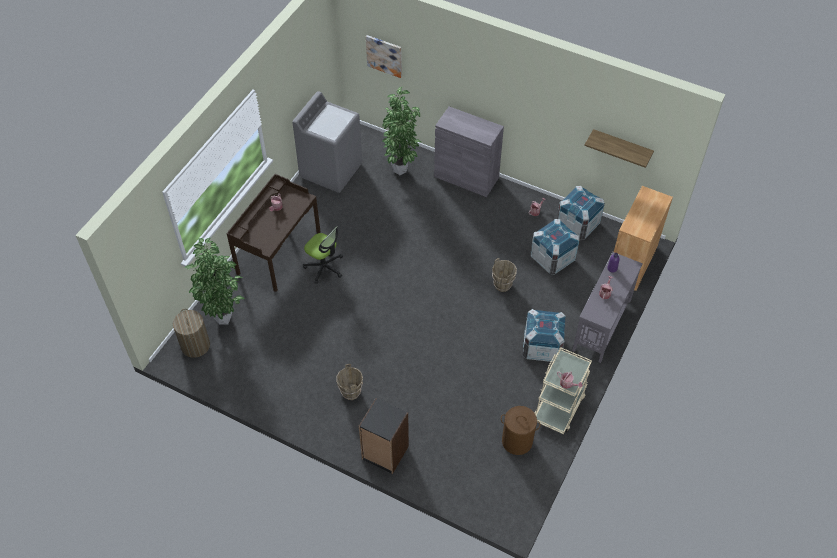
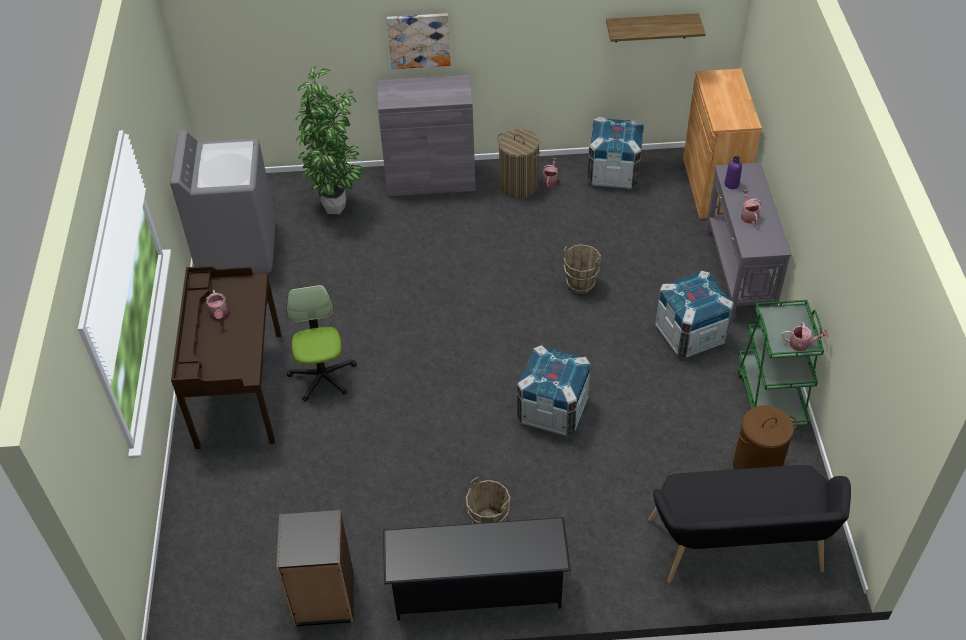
camera: 30 degrees left, 5 degrees down
laundry basket [173,309,210,358] -> laundry basket moved to [497,129,541,198]
potted plant [185,238,244,324] -> none
office chair [303,226,343,284] -> office chair turned 105 degrees counterclockwise [287,285,357,402]
black bookcase [359,398,409,474] -> black bookcase moved to [276,510,354,627]
picture [366,35,402,78] -> picture moved to [387,13,451,69]
crate [531,219,579,274] -> crate moved to [517,345,591,436]
beige cart [534,347,592,434] -> green cart [738,300,824,426]
none -> black shoe rack [383,517,571,620]
none -> black bench [648,465,851,583]

